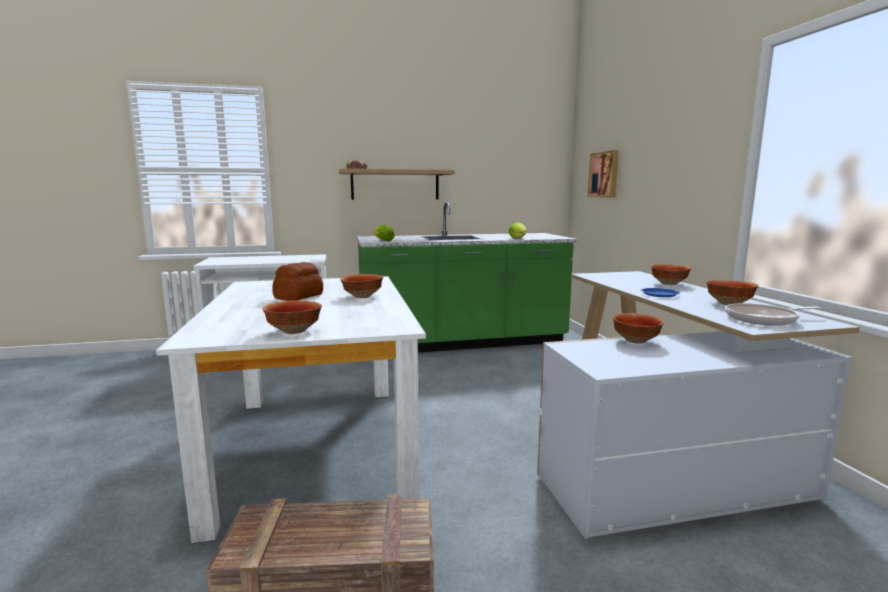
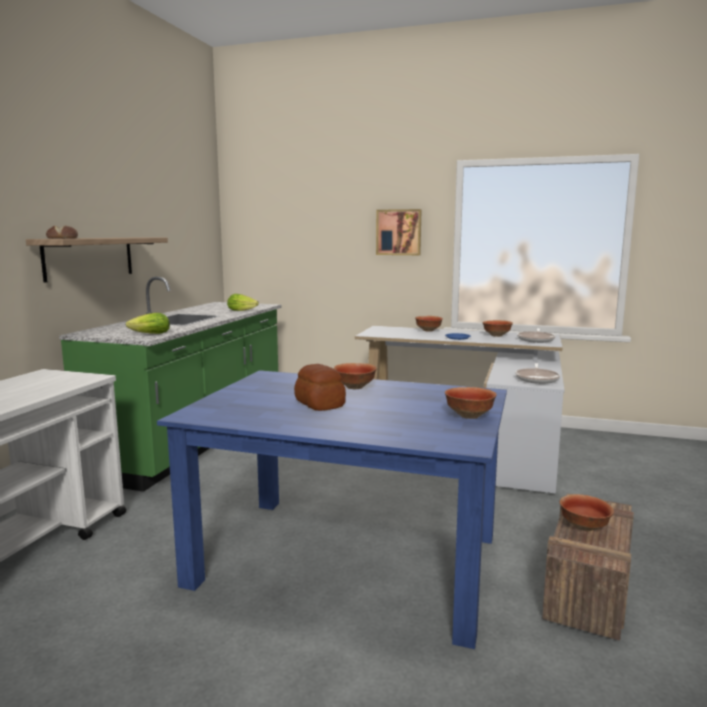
camera: 60 degrees left, 0 degrees up
white dining table [156,276,426,543] -> blue dining table [157,370,507,649]
picture [588,150,619,197] -> picture moved to [376,209,422,255]
bowl [612,313,664,344] -> bowl moved to [560,494,614,531]
none -> frying pan [515,363,560,384]

